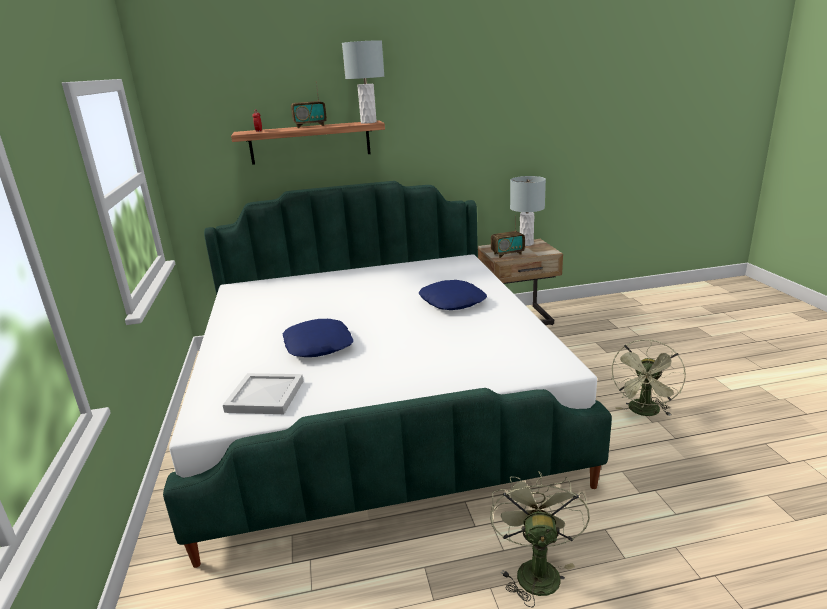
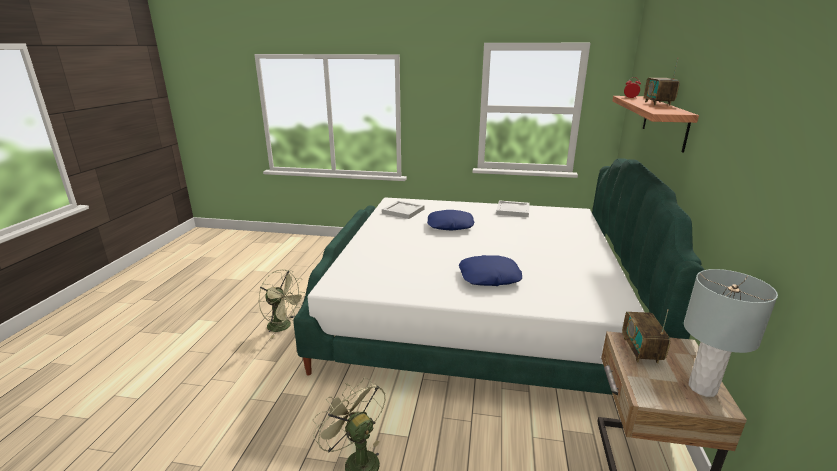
camera: 110 degrees right, 0 degrees up
grey table lamp [342,40,384,124] -> none
none -> white tray [496,200,530,217]

